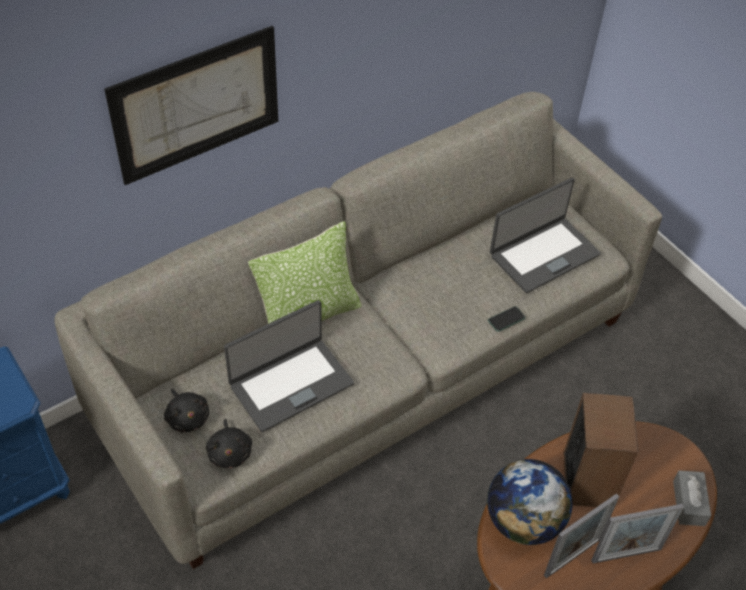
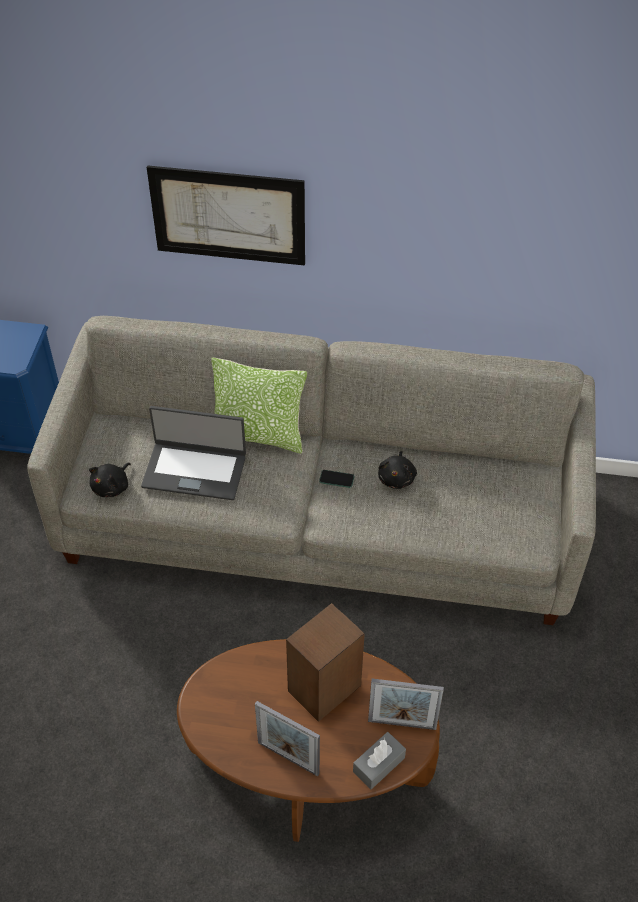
camera: 45 degrees right, 0 degrees up
black plush toy [164,388,209,432] -> black plush toy moved to [378,451,417,489]
globe [487,459,573,545] -> none
phone [488,306,525,332] -> phone moved to [319,470,355,488]
laptop [490,178,601,293] -> none
picture frame [544,494,619,578] -> picture frame moved to [368,679,444,730]

